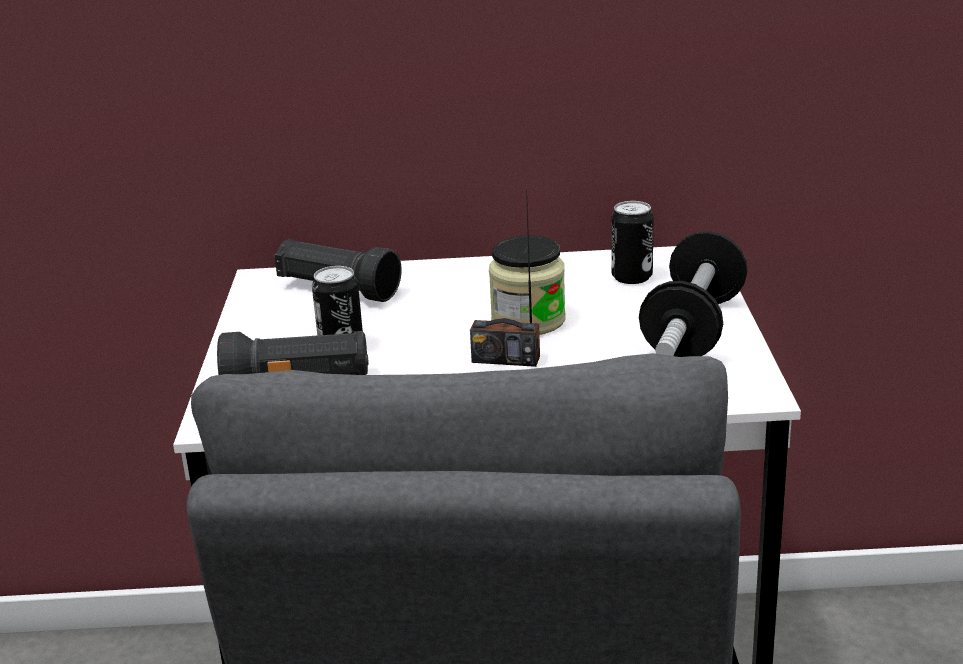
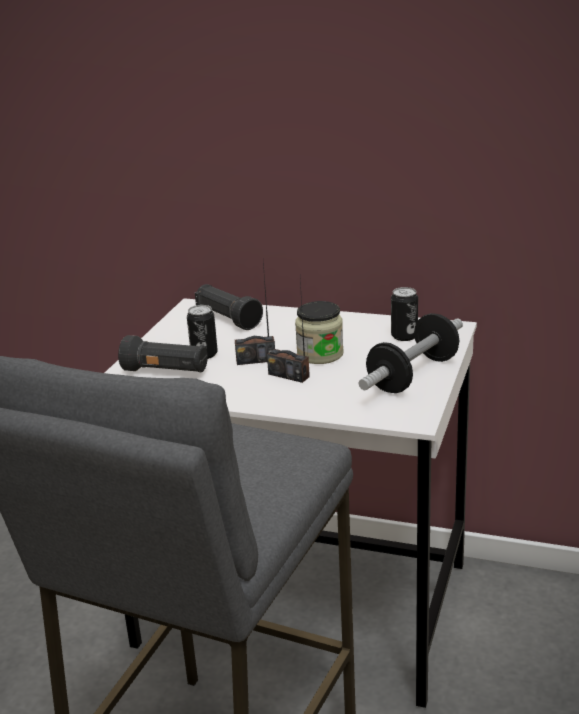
camera: 20 degrees right, 0 degrees up
none -> radio [235,262,275,365]

